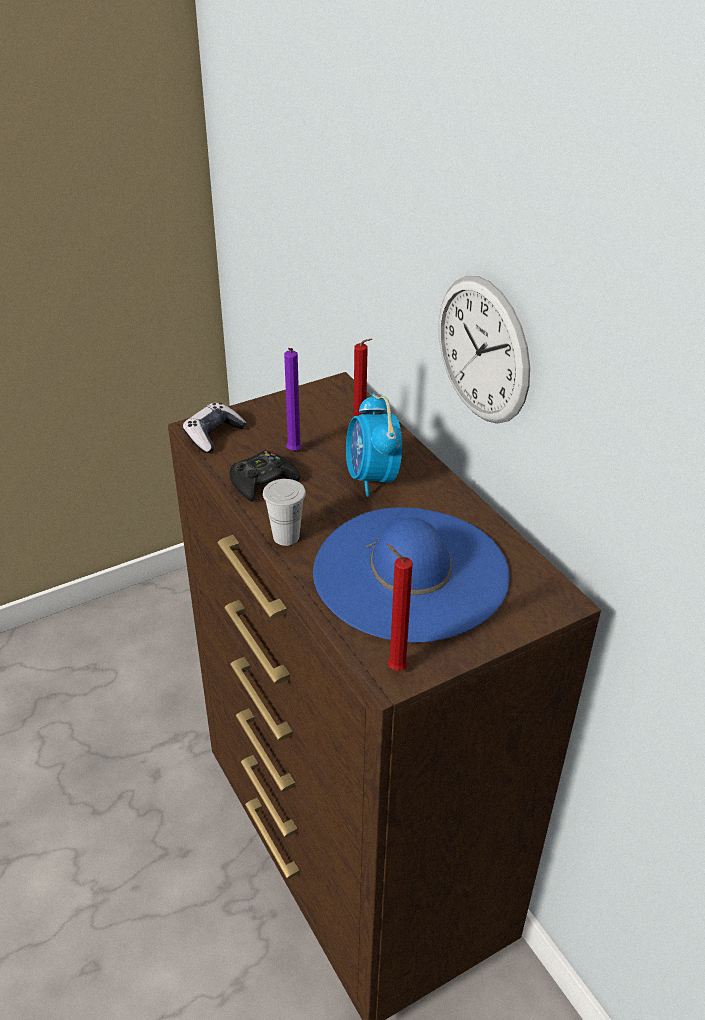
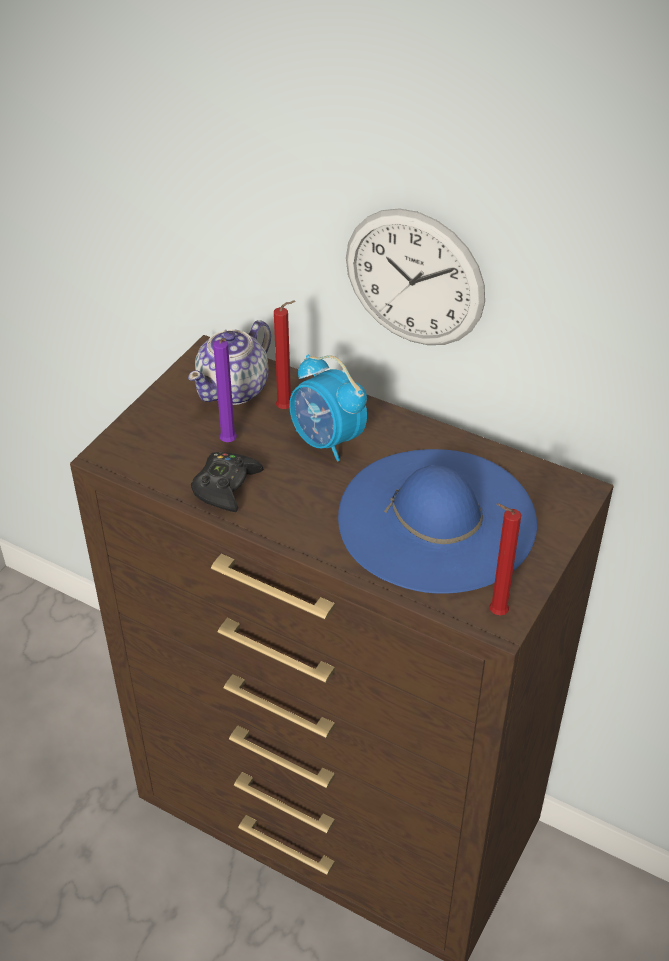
camera: 30 degrees left, 5 degrees up
game controller [183,403,246,453] -> none
white cup [263,479,306,546] -> none
none -> teapot [188,320,271,405]

